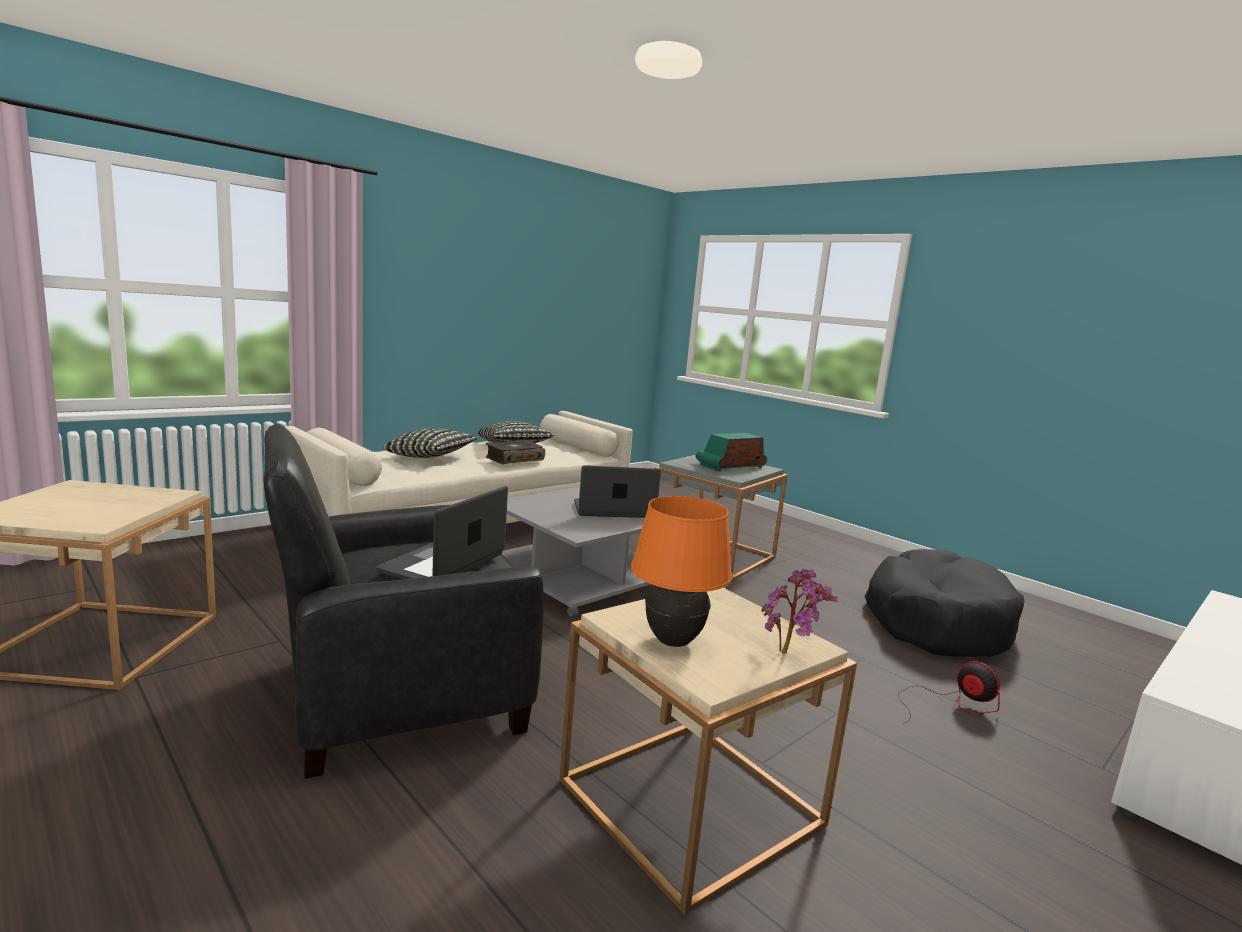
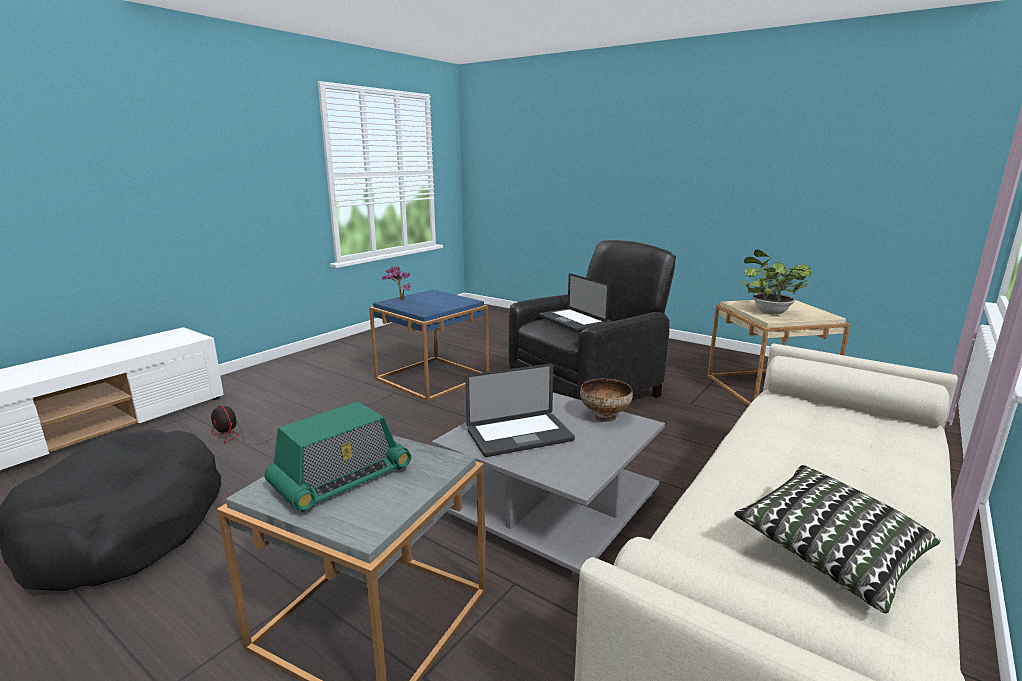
camera: 170 degrees right, 5 degrees up
laptop [376,486,508,580] -> laptop turned 135 degrees clockwise [539,273,609,331]
pillow [383,428,478,458] -> none
book [485,440,545,464] -> none
beige side table [559,588,857,915] -> blue side table [369,290,489,402]
orange table lamp [631,496,732,647] -> none
none -> bowl [580,379,633,422]
none -> potted plant [740,249,811,315]

